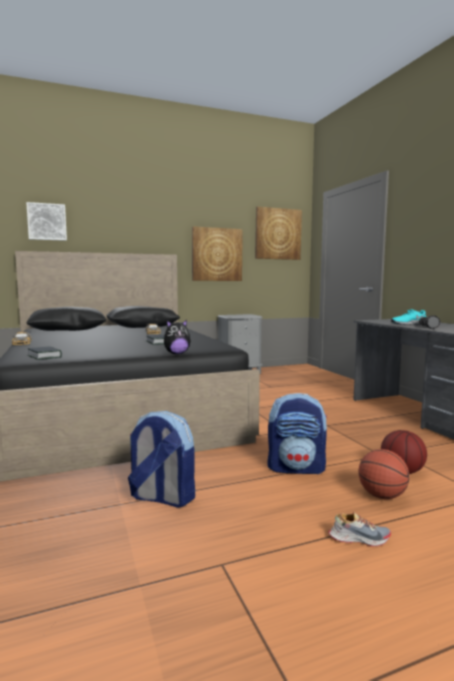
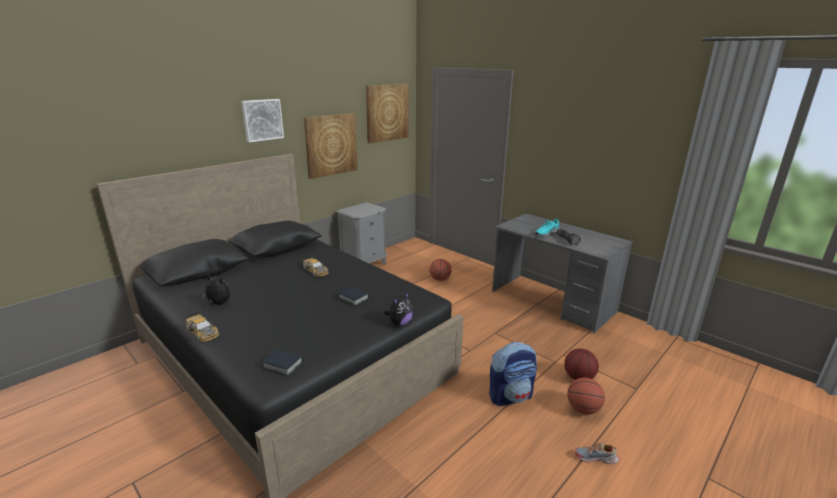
camera: 25 degrees left, 15 degrees up
picture [26,202,67,241] -> picture moved to [241,99,284,142]
backpack [128,411,195,507] -> none
shoe [328,512,391,547] -> shoe turned 150 degrees counterclockwise [575,442,619,464]
none -> plush toy [201,275,230,306]
none -> basketball [429,259,452,281]

